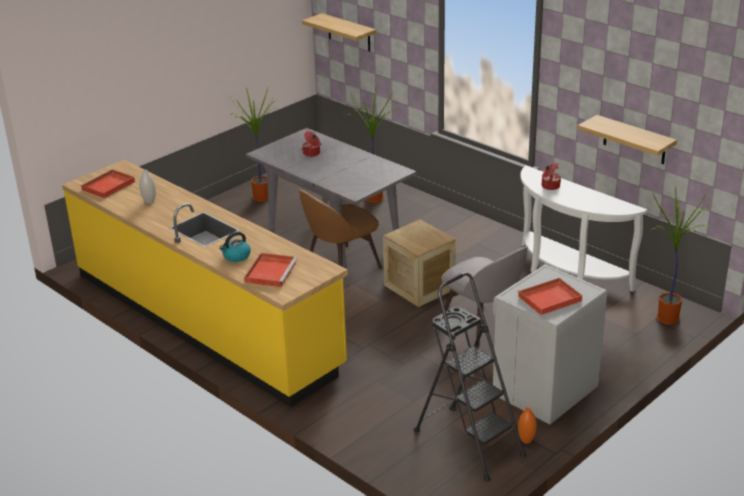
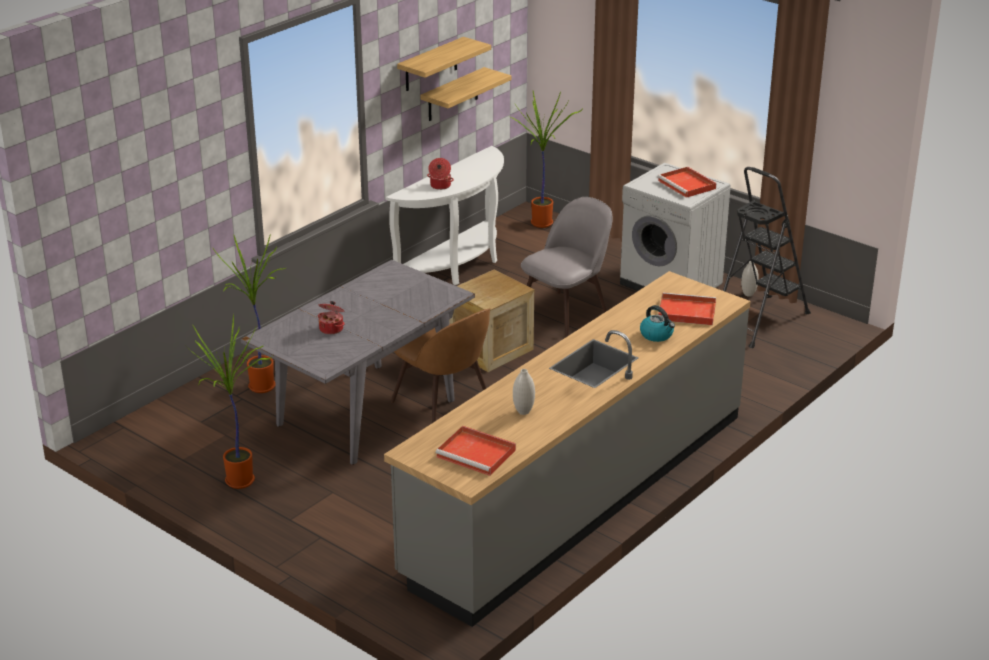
camera: 95 degrees left, 0 degrees up
yellow counter [62,160,348,407] -> grey counter [384,271,751,627]
shelf [302,13,376,51] -> shelf moved to [397,37,491,91]
orange vase [518,407,537,444] -> white vase [741,261,759,297]

